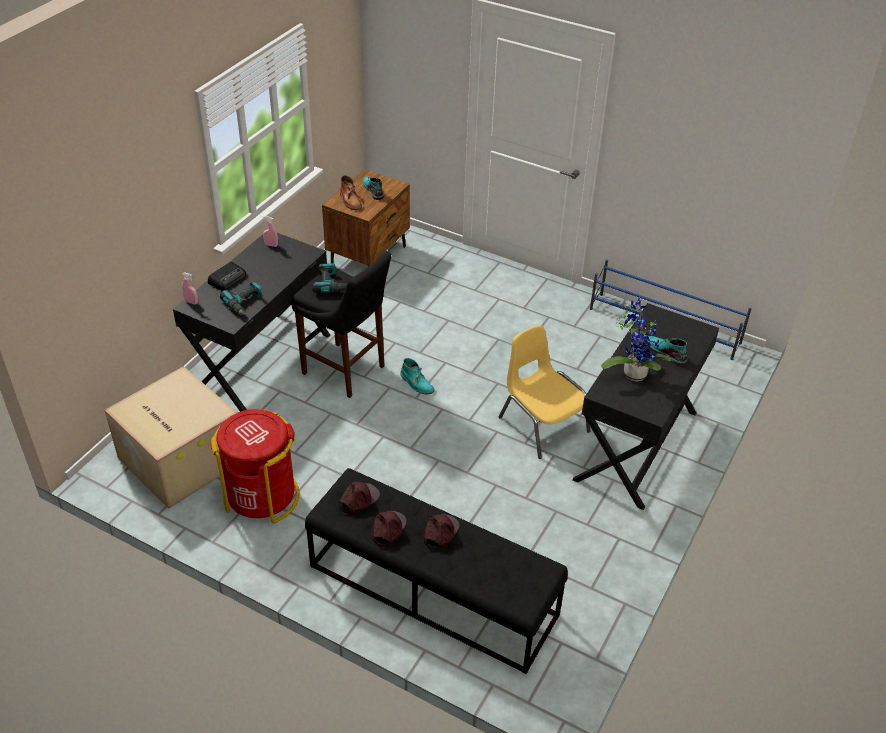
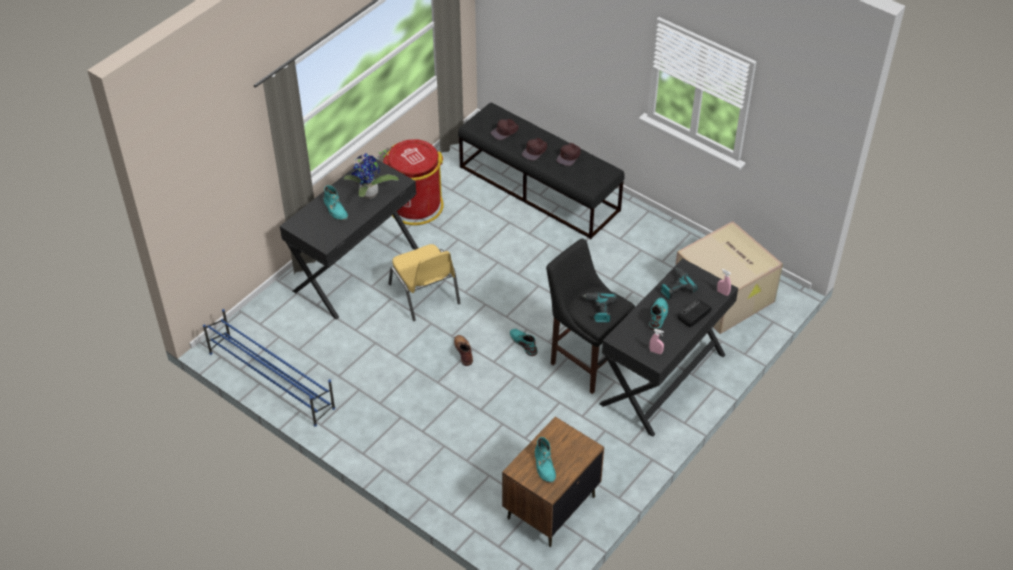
camera: 170 degrees left, 5 degrees up
red trash can [211,409,299,523] -> red trash can moved to [383,139,444,225]
brown cap [339,481,380,514] -> brown cap moved to [491,119,519,140]
brown boot [340,175,362,210] -> brown boot moved to [454,335,473,366]
none -> turquoise boot [649,298,668,330]

